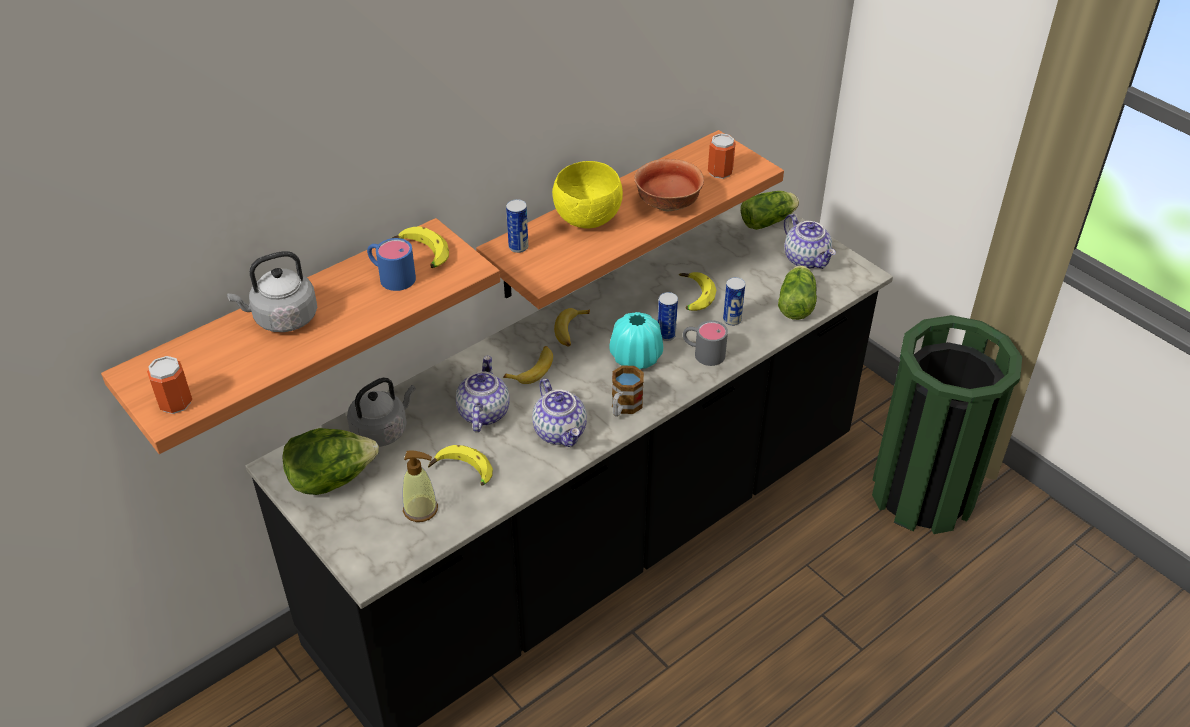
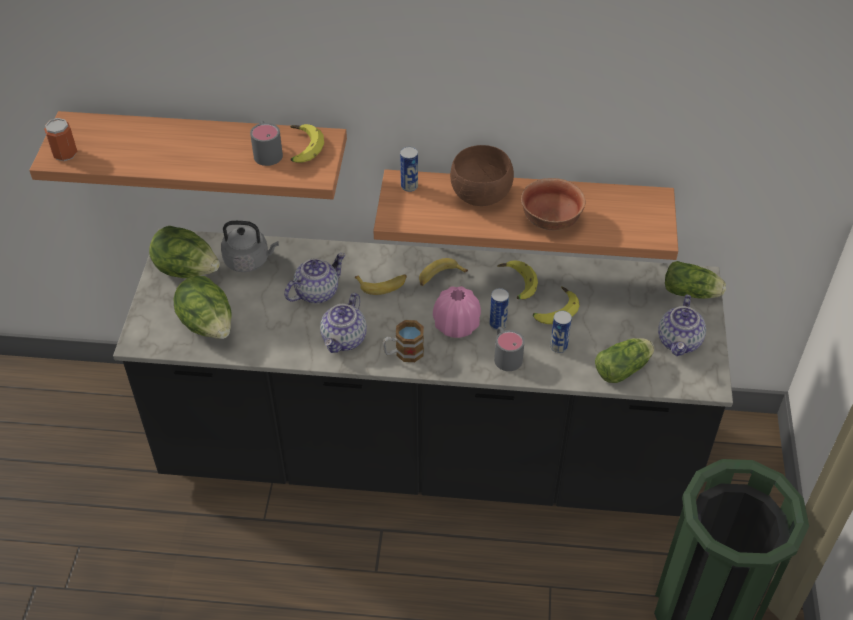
camera: 45 degrees right, 5 degrees up
grey kettle [227,251,317,332] -> none
blue mug [367,238,416,291] -> grey mug [250,121,283,166]
soap dispenser [402,450,438,522] -> lettuce [174,276,232,339]
banana [428,445,493,486] -> banana moved to [497,260,538,299]
yellow bowl [552,161,623,228] -> brown bowl [450,145,514,206]
turquoise vase [610,312,663,369] -> pink vase [433,286,481,338]
can [708,133,736,179] -> none

